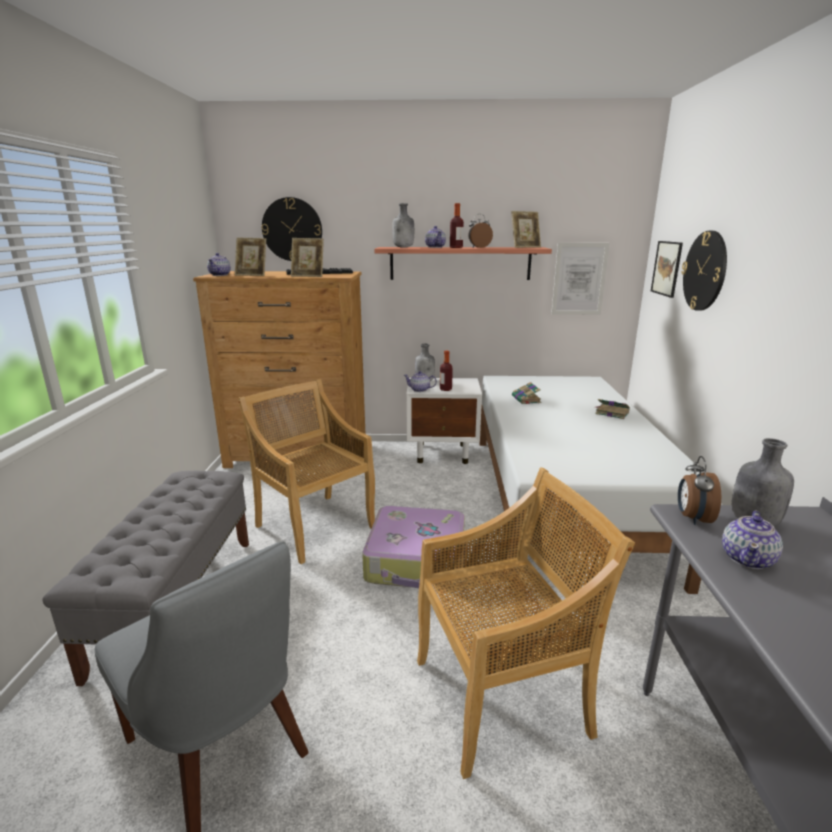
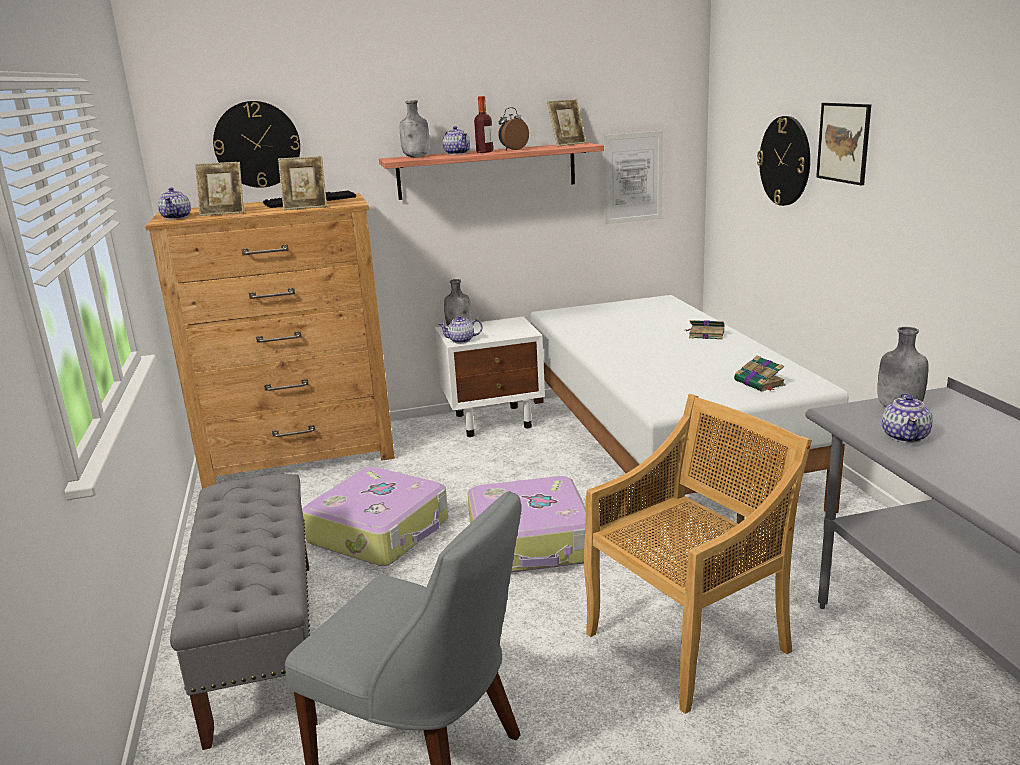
camera: 15 degrees left, 0 degrees up
beige chair [238,379,375,564] -> suitcase [302,467,448,566]
bottle [440,351,453,391] -> none
book [512,382,541,404] -> book moved to [734,355,785,392]
picture [651,241,683,298] -> picture moved to [816,103,871,185]
alarm clock [678,456,721,525] -> none

